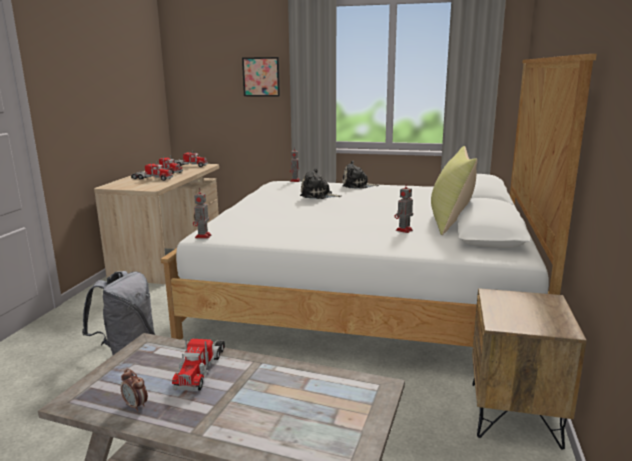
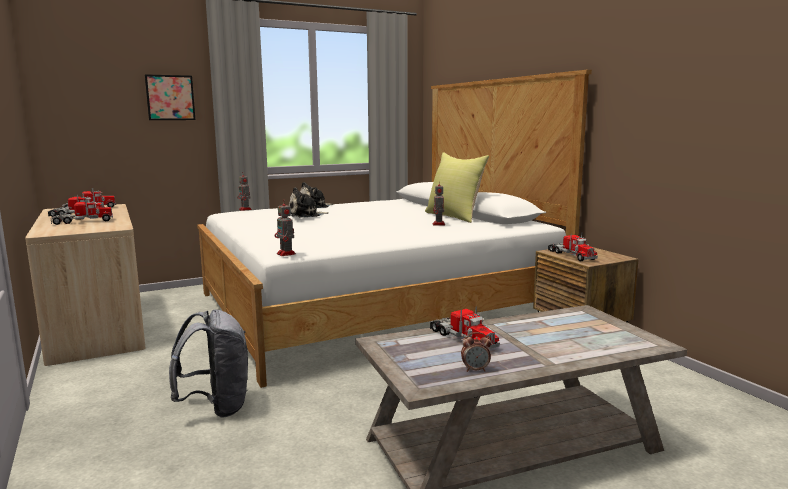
camera: 40 degrees left, 5 degrees down
none -> toy truck [548,233,598,261]

